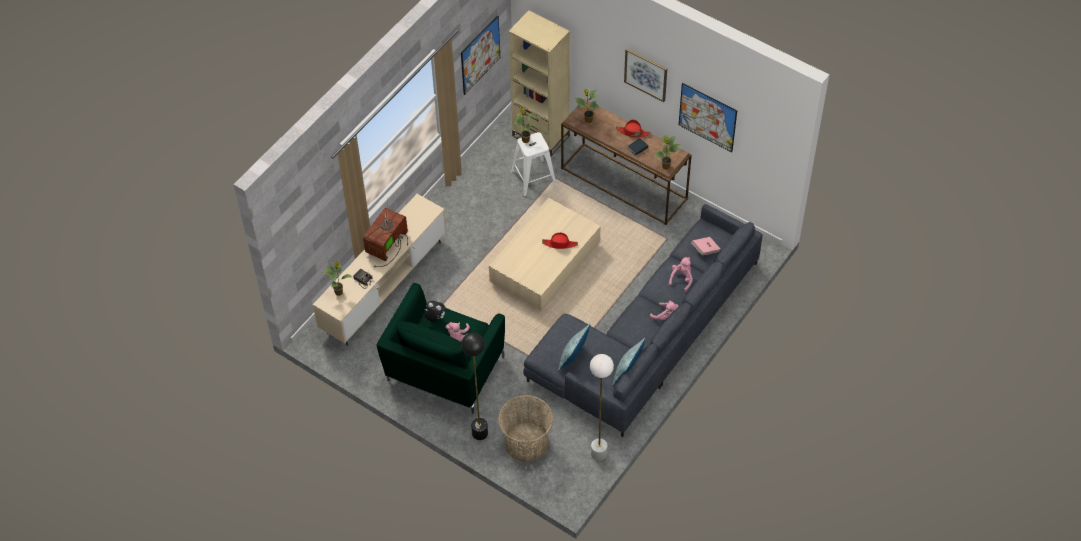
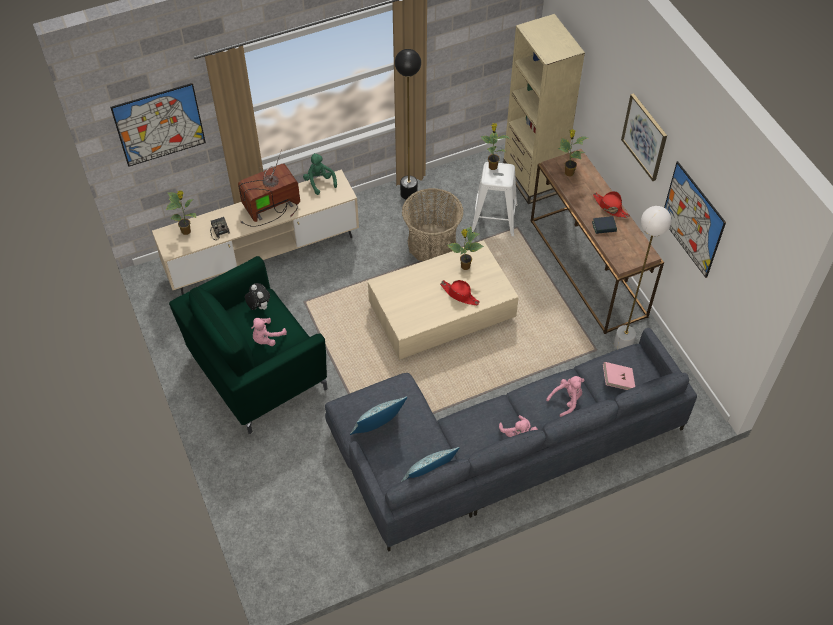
camera: 30 degrees right, 0 degrees up
picture [461,15,500,95] -> picture moved to [110,83,206,167]
black floor lamp [461,333,488,440] -> black floor lamp moved to [395,49,421,200]
basket [498,395,553,462] -> basket moved to [402,188,464,261]
white floor lamp [590,354,614,461] -> white floor lamp moved to [614,206,671,350]
potted plant [653,134,680,170] -> potted plant moved to [447,227,484,270]
none -> green plush toy [303,153,337,195]

